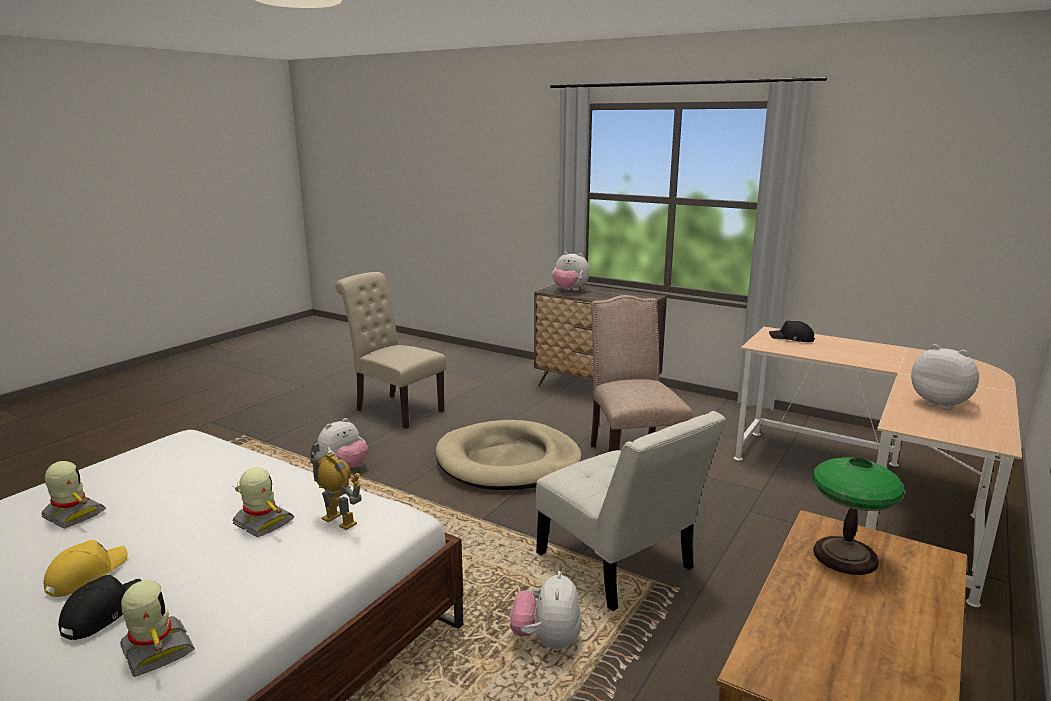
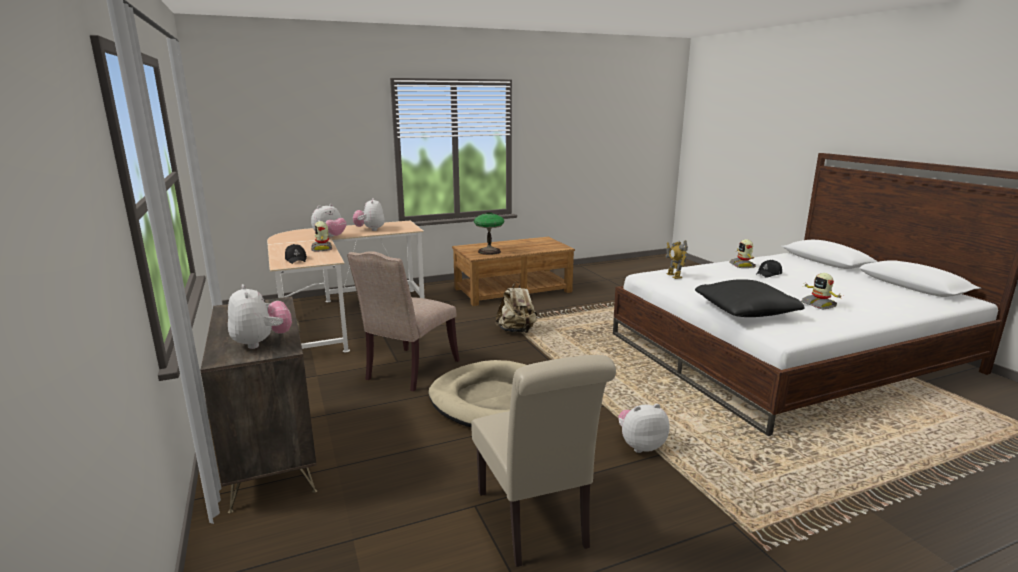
camera: 145 degrees left, 0 degrees up
yellow cap [44,540,128,597] -> none
toy robot [232,467,294,538] -> toy robot moved to [311,221,332,252]
plush toy [510,571,582,650] -> plush toy moved to [311,204,347,237]
white chair [536,411,725,611] -> beige backpack [495,281,537,333]
none -> black pillow [695,279,805,317]

